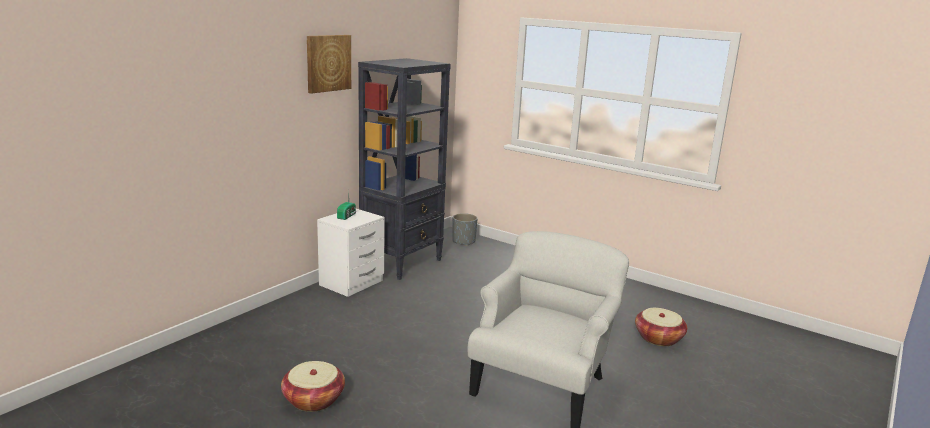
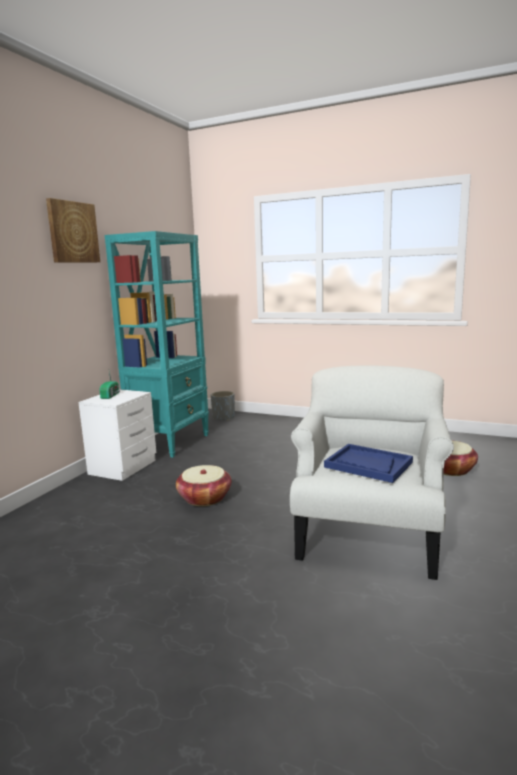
camera: 10 degrees left, 5 degrees down
basket [281,361,345,412] -> basket moved to [176,465,231,506]
black bookcase [358,58,451,280] -> turquoise bookcase [105,231,209,458]
none -> blue tray [324,444,413,483]

